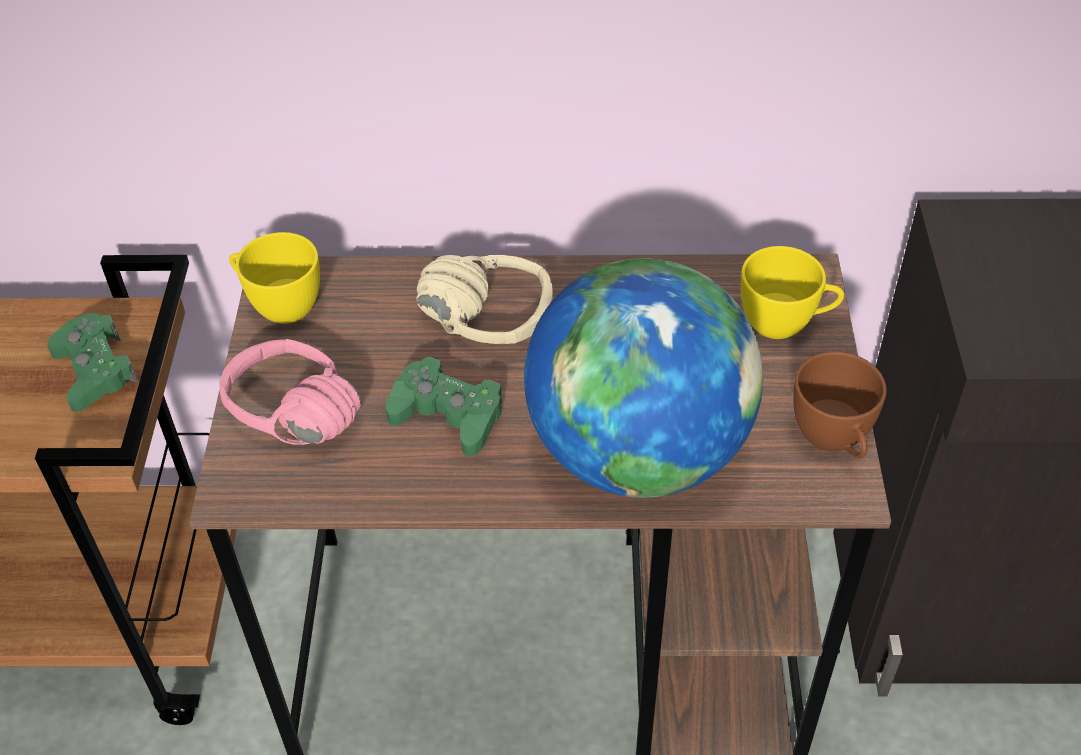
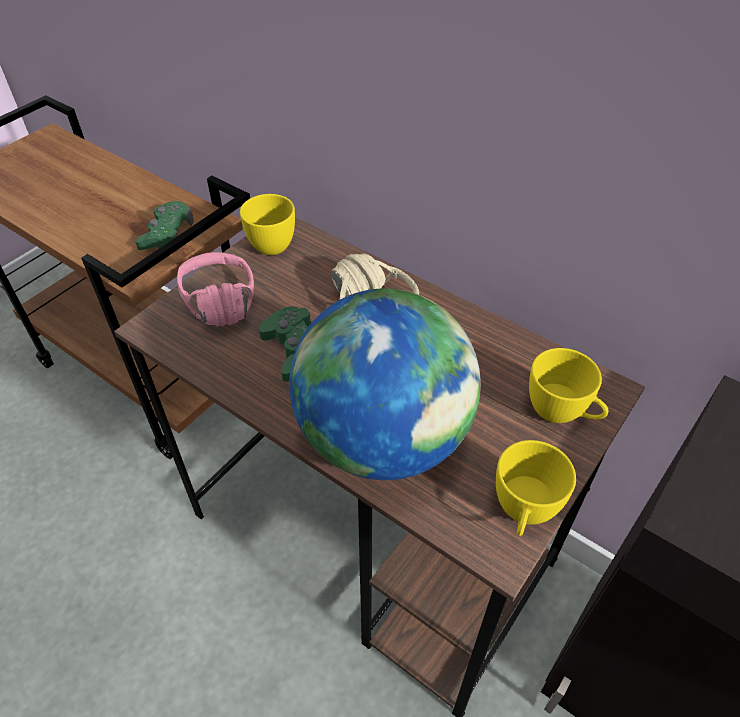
camera: 35 degrees right, 0 degrees up
brown cup [793,352,887,458] -> yellow cup [496,440,576,536]

